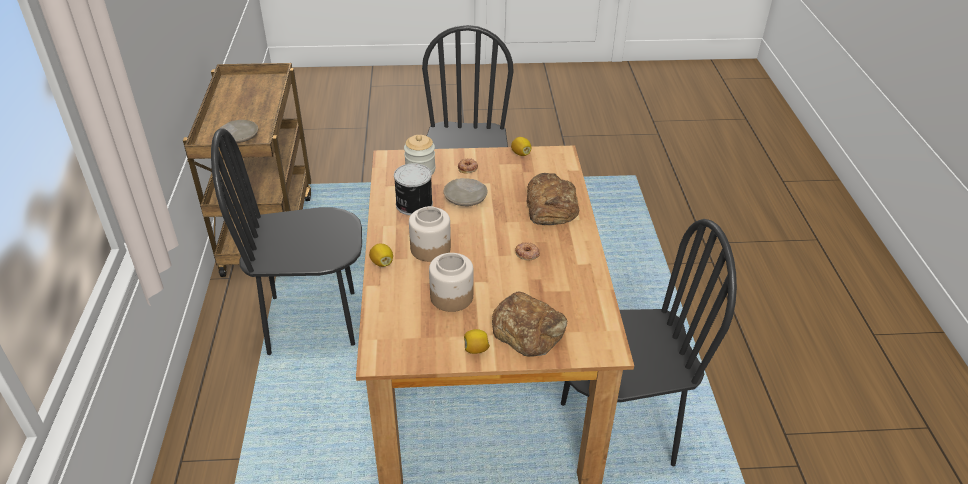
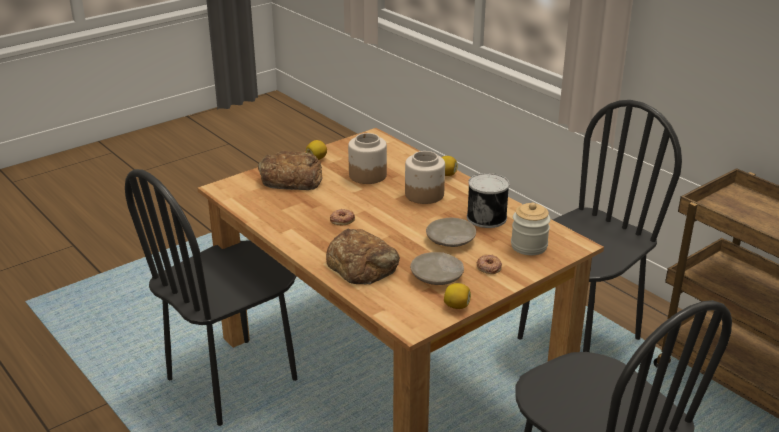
camera: 145 degrees right, 10 degrees down
beige plate [219,120,258,143] -> beige plate moved to [410,252,464,285]

